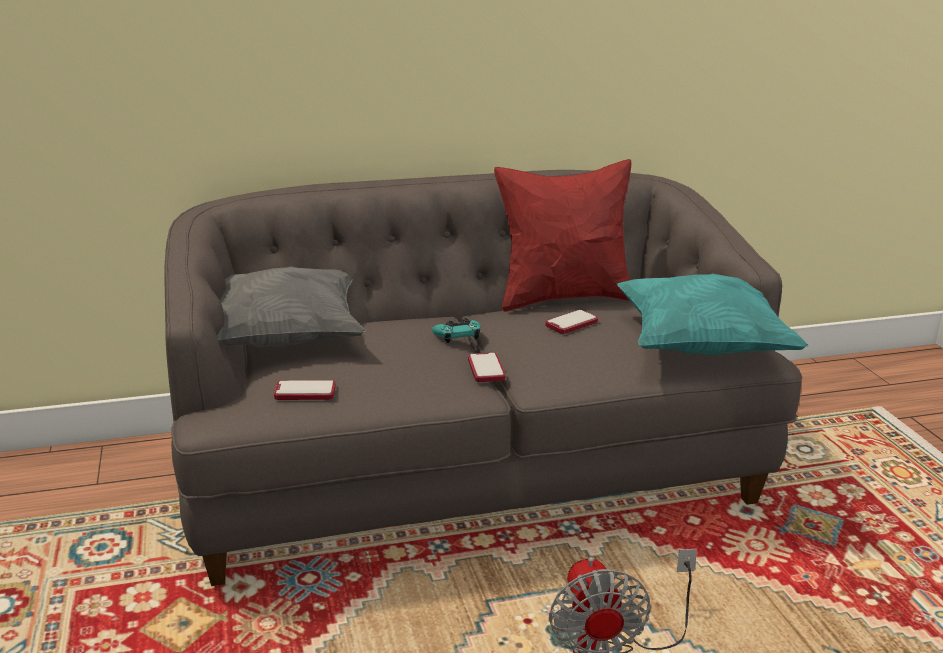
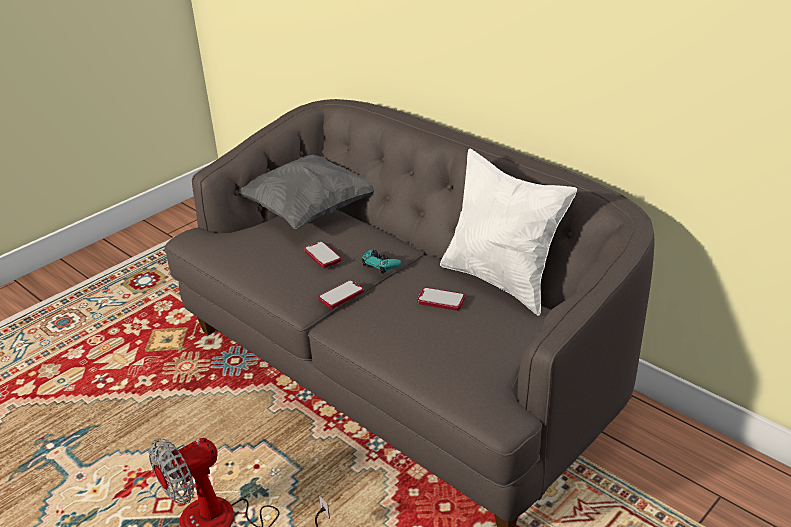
camera: 60 degrees right, 10 degrees up
phone [274,380,335,400] -> phone moved to [304,241,342,268]
red pillow [494,159,631,312] -> white pillow [440,148,577,316]
turquoise pillow [617,274,809,355] -> none

